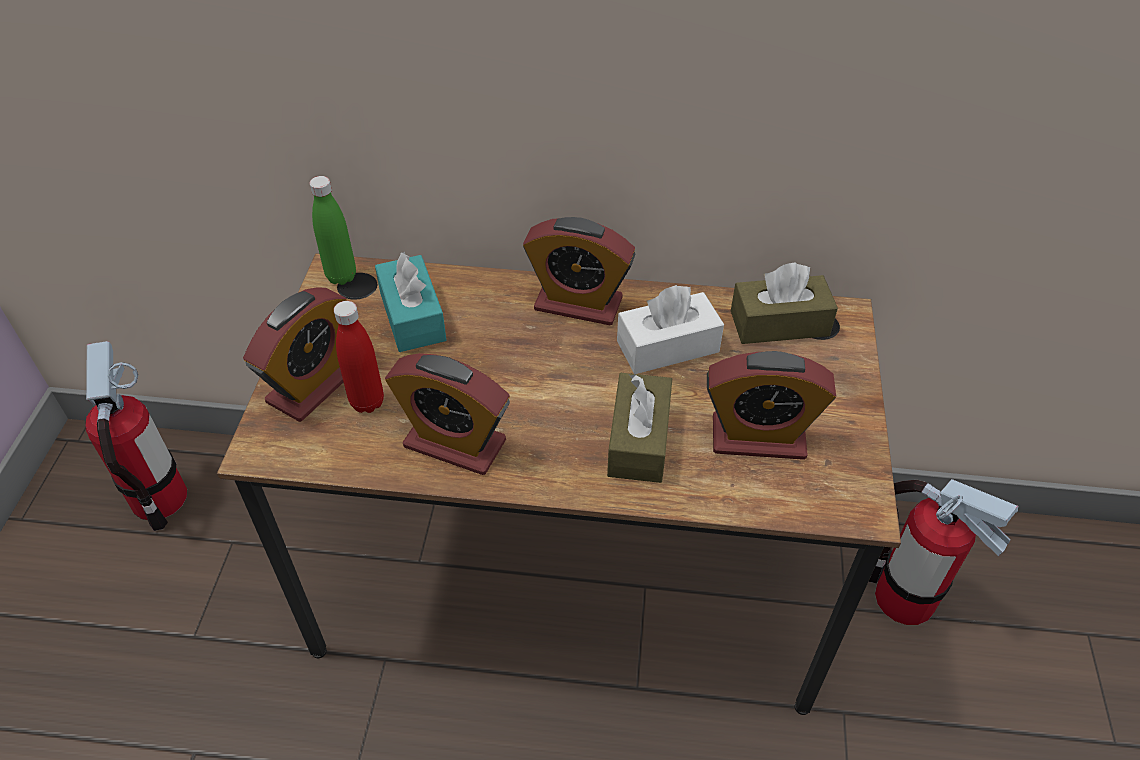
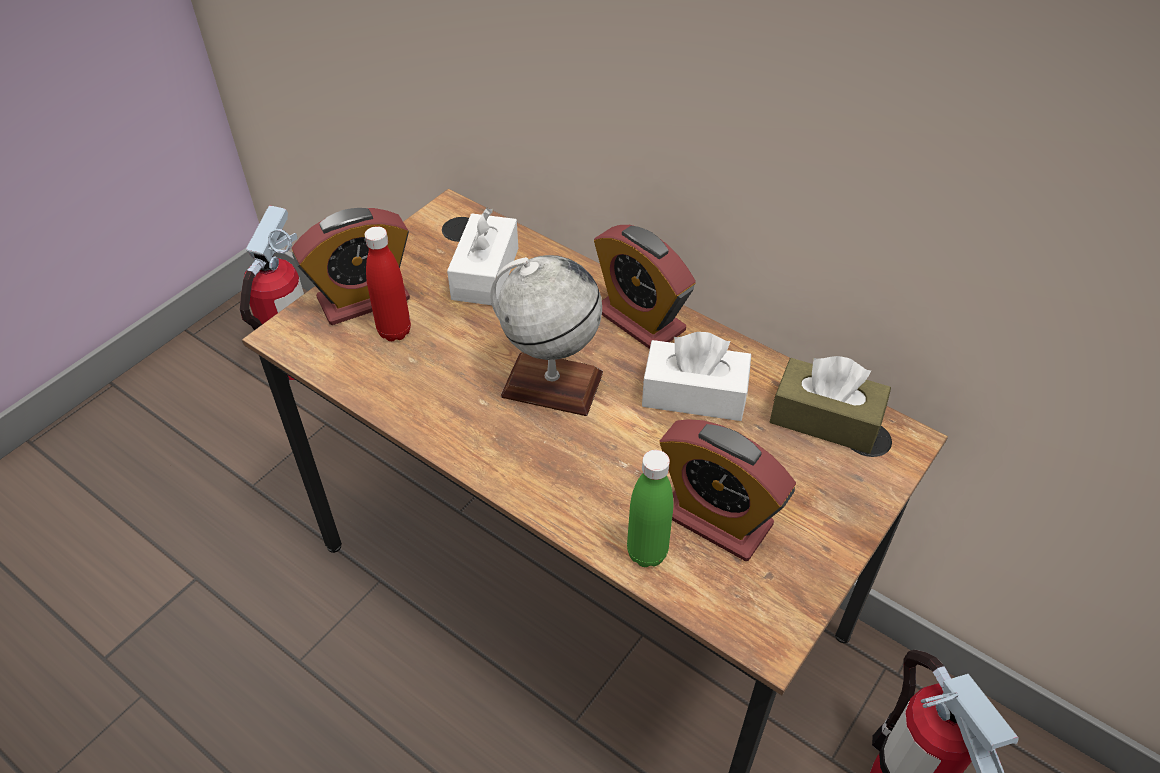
camera: 30 degrees right, 0 degrees up
green bottle [309,176,356,285] -> green bottle moved to [627,450,674,567]
turquoise tissue box [375,252,447,352] -> white tissue box [447,208,518,305]
alarm clock [385,353,510,475] -> none
brown tissue box [607,373,672,483] -> none
none -> globe [490,255,603,416]

